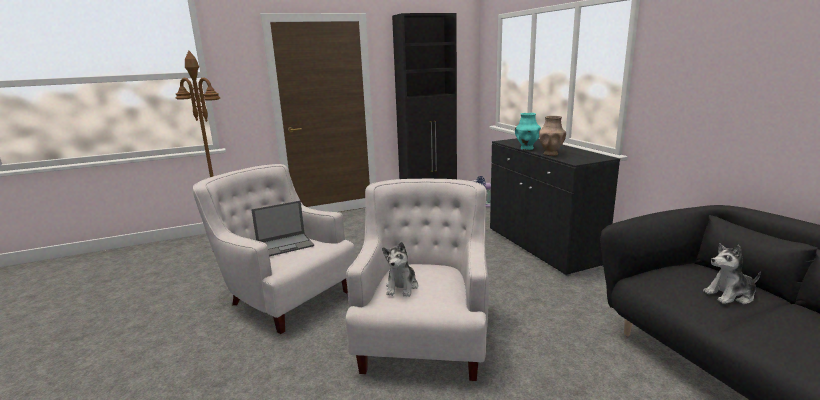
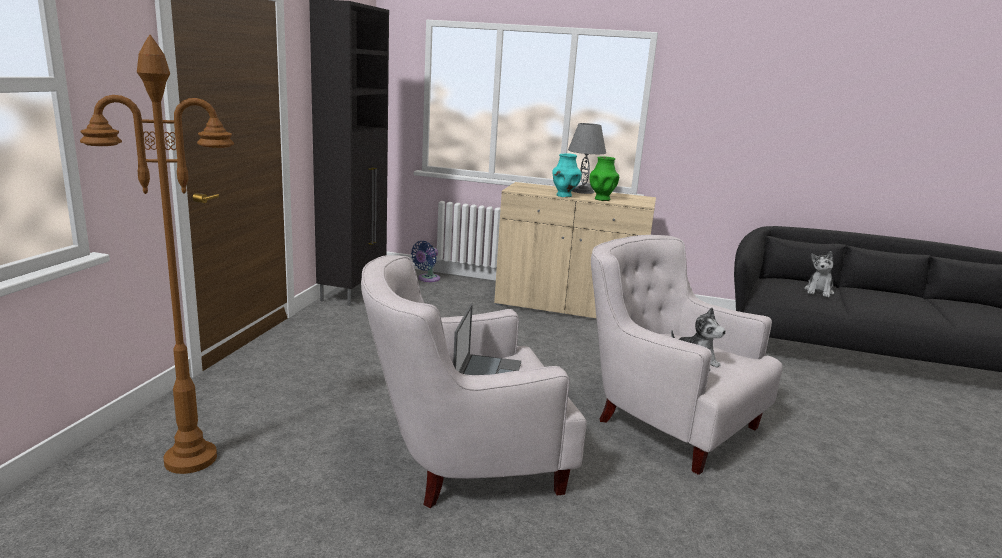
camera: 55 degrees left, 0 degrees up
black cabinet [490,138,620,276] -> beige cabinet [494,182,656,318]
brown vase [539,116,566,156] -> green vase [590,156,619,201]
none -> grey table lamp [568,123,606,194]

